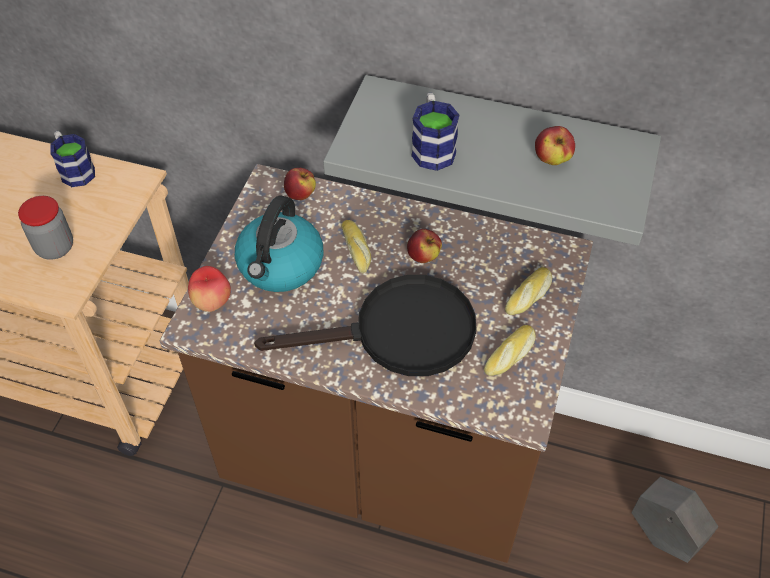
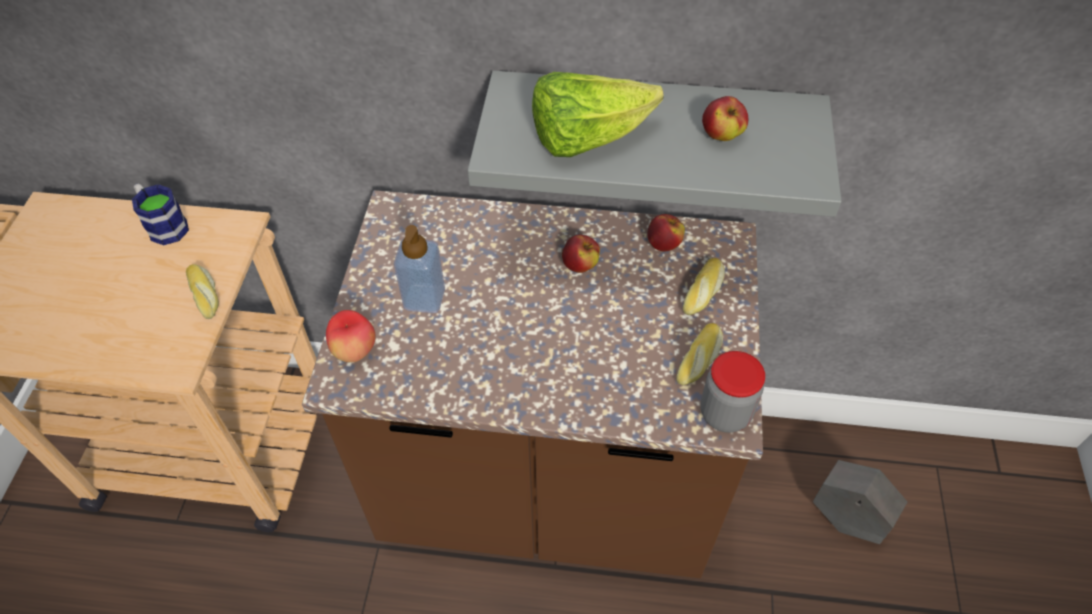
camera: 10 degrees left, 0 degrees up
jar [18,196,73,260] -> jar moved to [700,351,765,433]
kettle [235,195,324,292] -> soap dispenser [394,225,445,313]
black frying pan [254,275,476,376] -> none
apple [284,168,316,200] -> apple moved to [647,214,685,251]
bread [341,220,371,273] -> bread moved to [186,264,219,319]
mug [411,93,459,171] -> lettuce [532,72,664,157]

